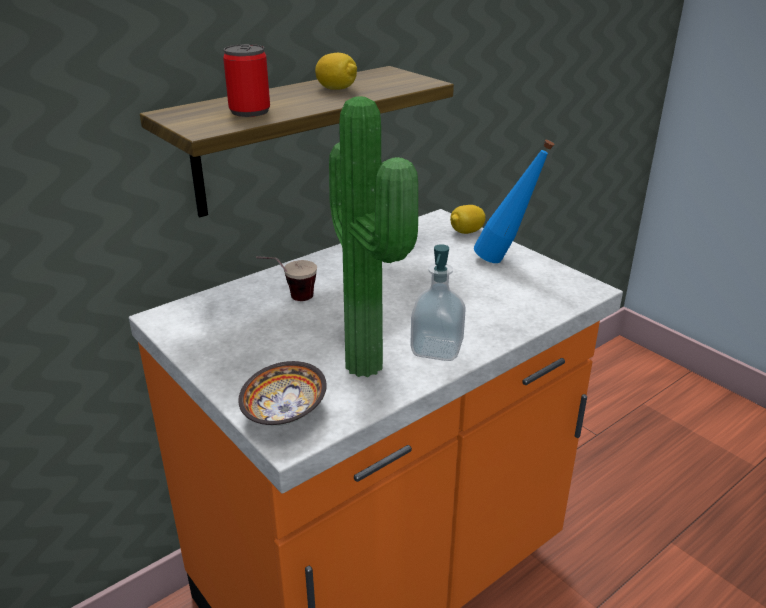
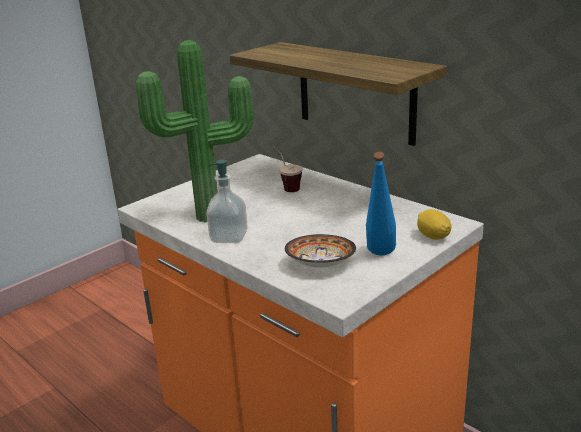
camera: 85 degrees right, 5 degrees down
can [223,44,270,117] -> none
bowl [238,361,327,426] -> bowl moved to [285,234,356,268]
lemon [315,53,357,90] -> none

